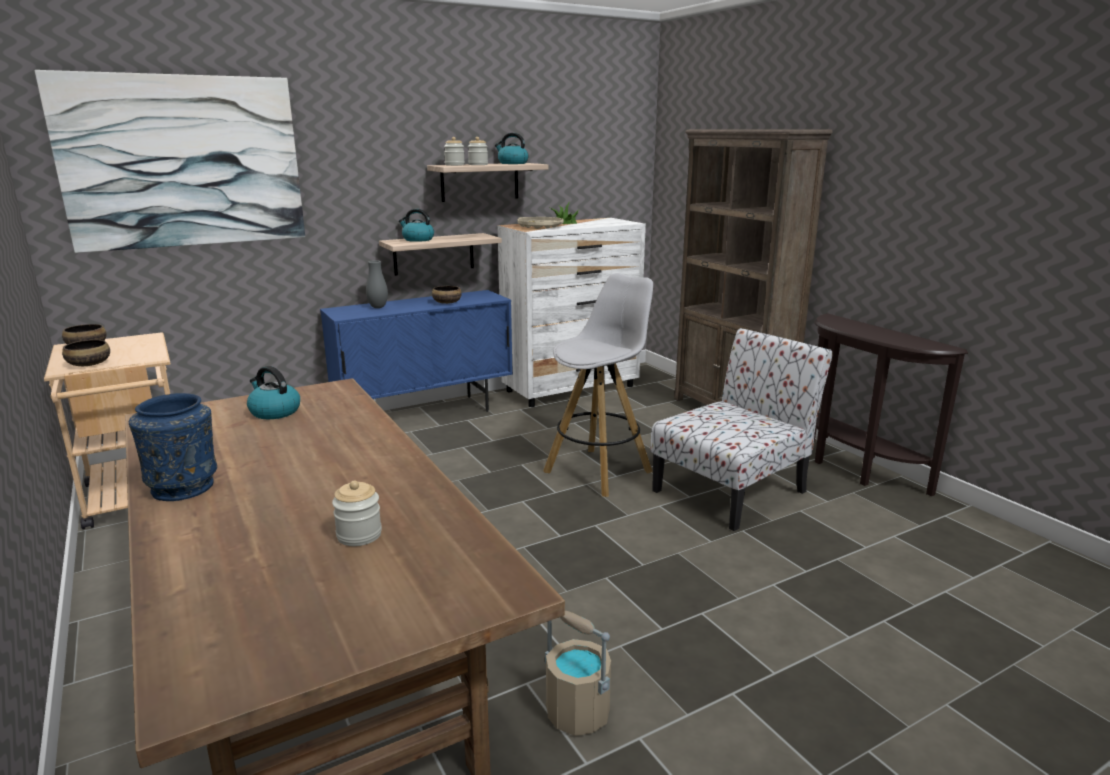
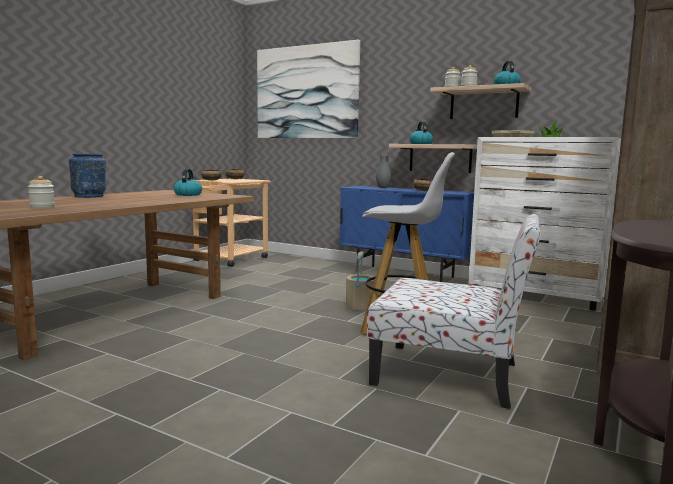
camera: 60 degrees right, 10 degrees down
beige bucket [545,611,611,736] -> beige bucket moved to [346,251,375,310]

